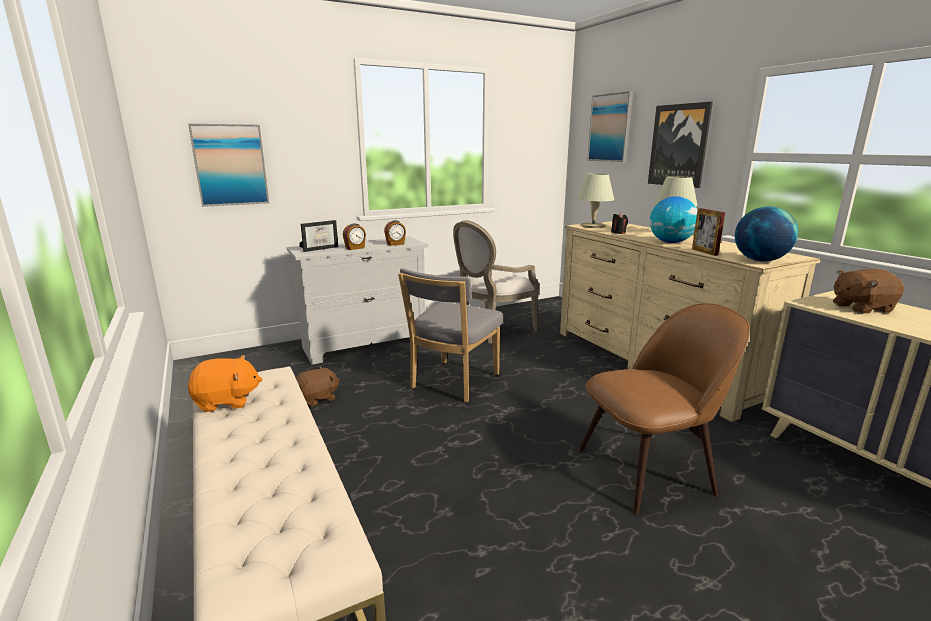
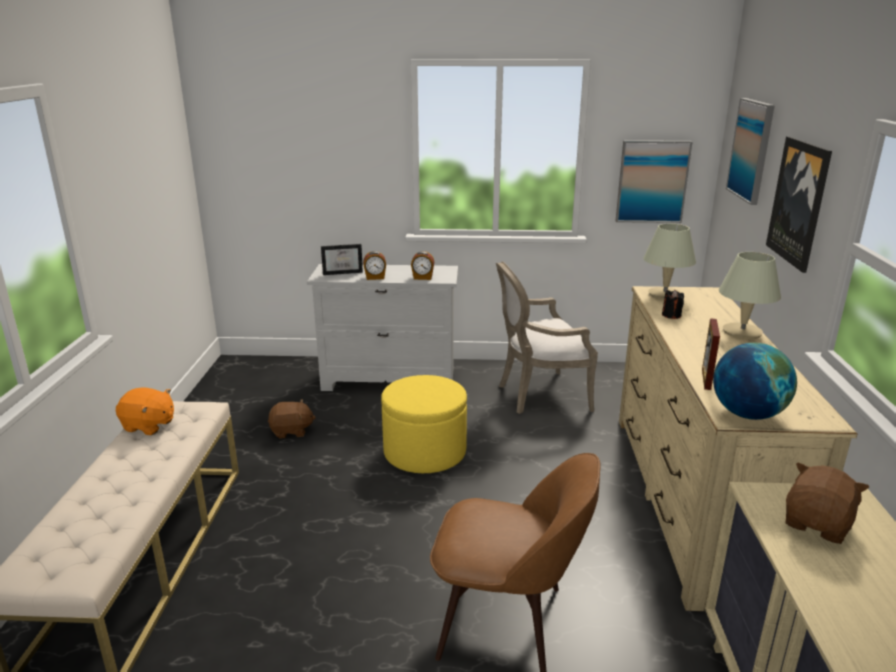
camera: 30 degrees right, 5 degrees up
picture [188,124,269,207] -> picture moved to [616,140,692,223]
grey chair [398,268,503,402] -> yellow ottoman [381,375,467,473]
globe [649,196,698,243] -> none
brown plush toy [833,269,904,314] -> brown plush toy turned 105 degrees clockwise [786,463,869,544]

